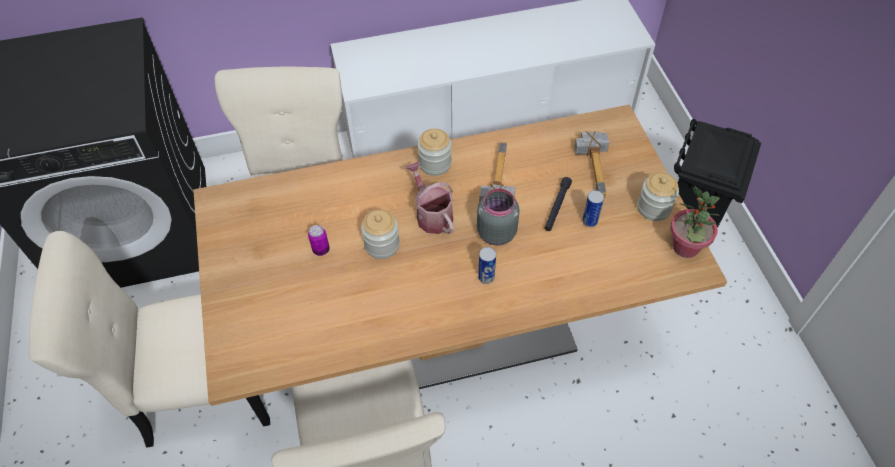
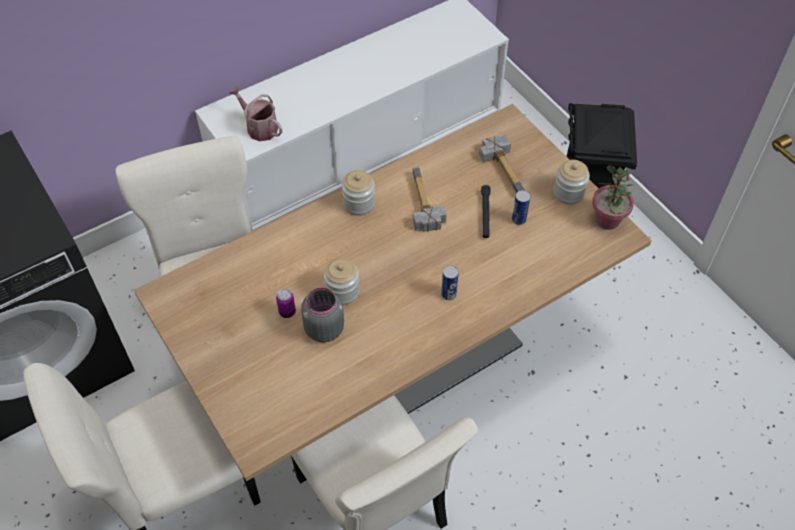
camera: 20 degrees left, 0 degrees up
watering can [406,162,454,234] -> watering can moved to [228,86,283,141]
grey jar [477,189,520,246] -> grey jar moved to [301,288,344,343]

